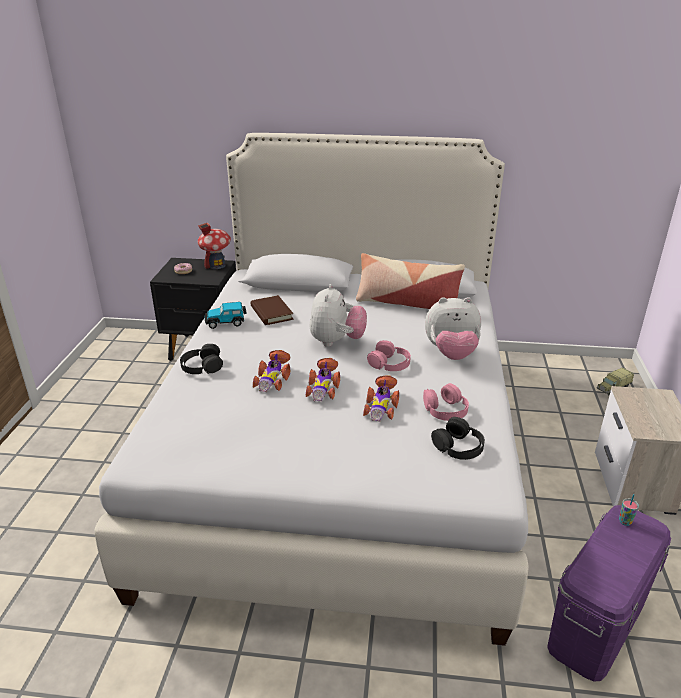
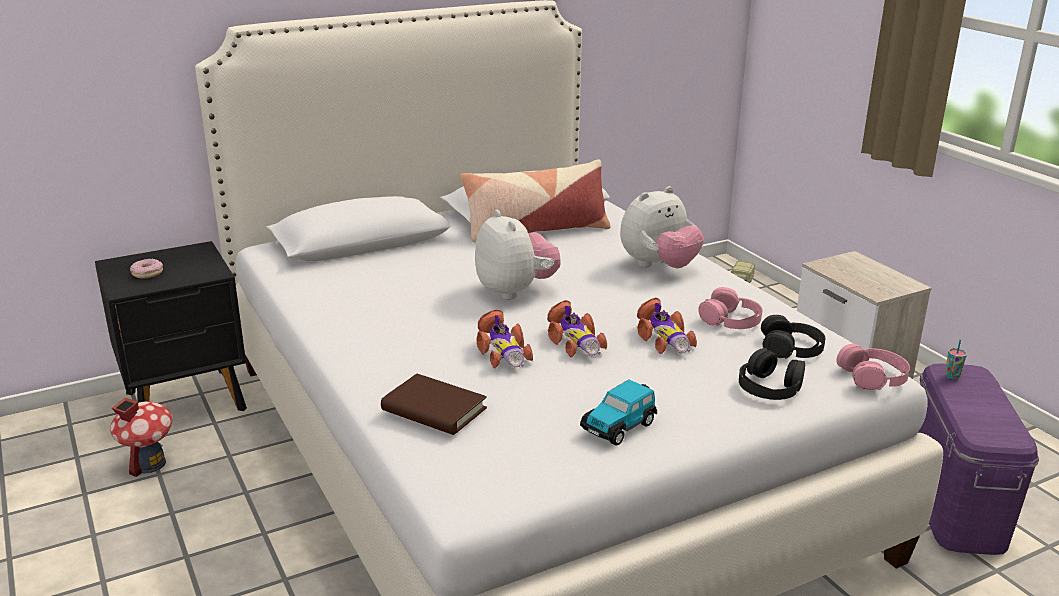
camera: 35 degrees left, 5 degrees down
black headphones [180,344,223,374] -> black headphones moved to [739,348,805,400]
toy house [198,223,231,269] -> toy house moved to [110,397,173,477]
toy car [205,302,247,329] -> toy car moved to [580,379,657,446]
brown book [250,295,294,325] -> brown book moved to [381,374,487,435]
pink headphones [367,340,411,371] -> pink headphones moved to [836,343,910,390]

